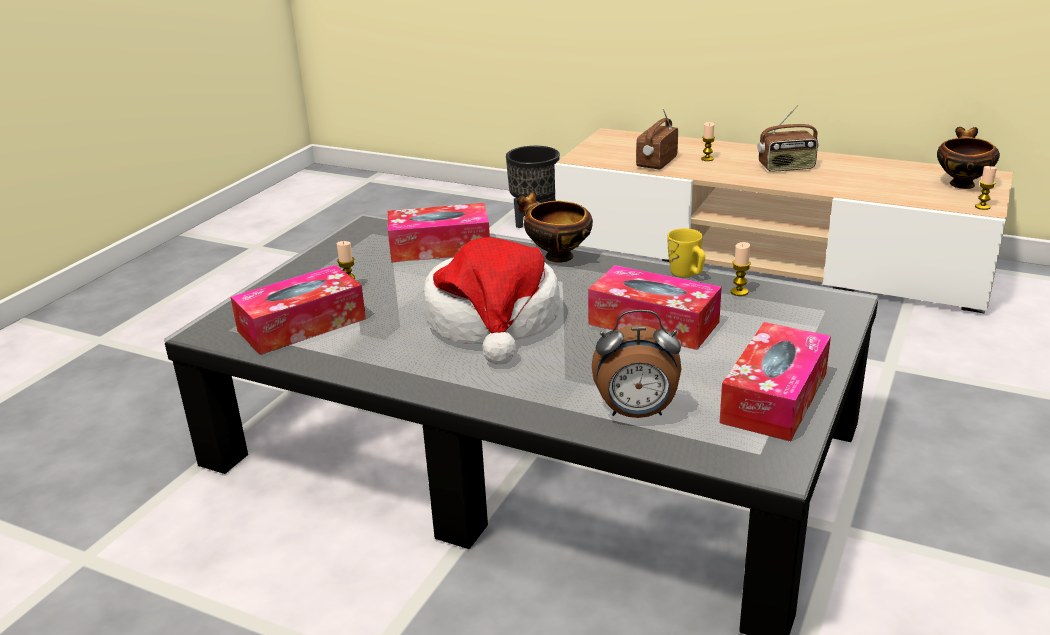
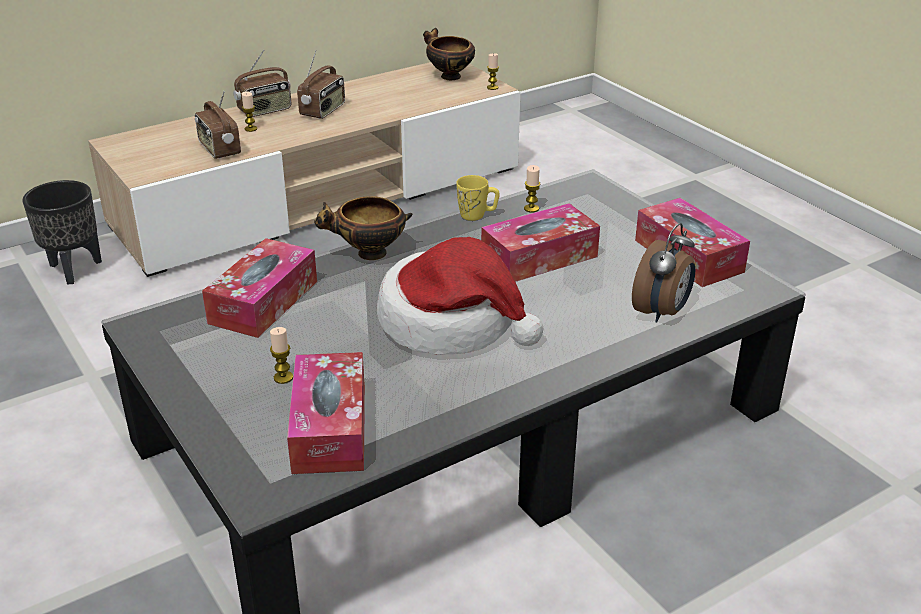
camera: 60 degrees left, 5 degrees up
none -> radio [233,50,291,117]

